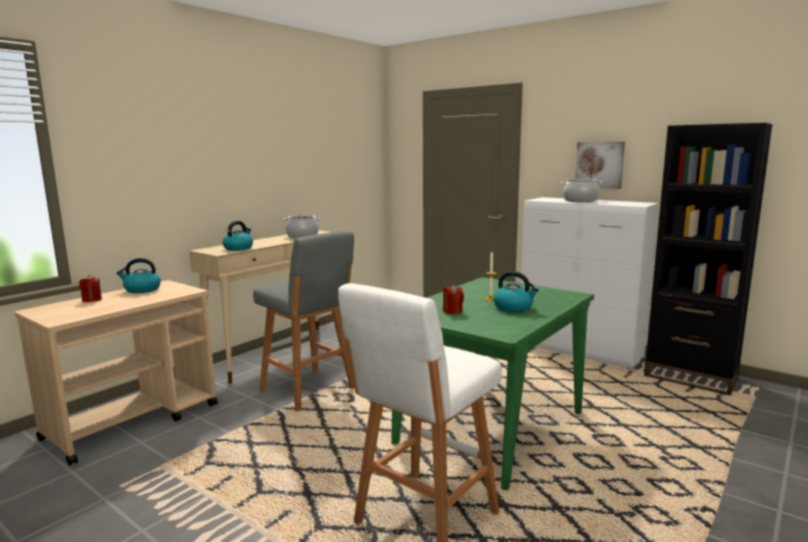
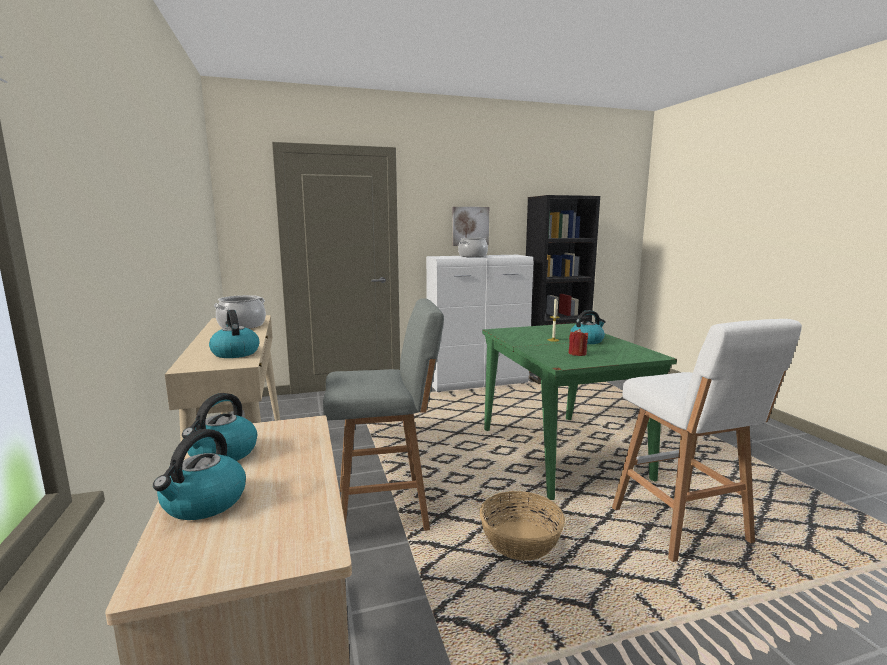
camera: 55 degrees left, 0 degrees up
red candle [79,275,102,302] -> kettle [153,429,246,520]
none -> basket [479,491,565,561]

